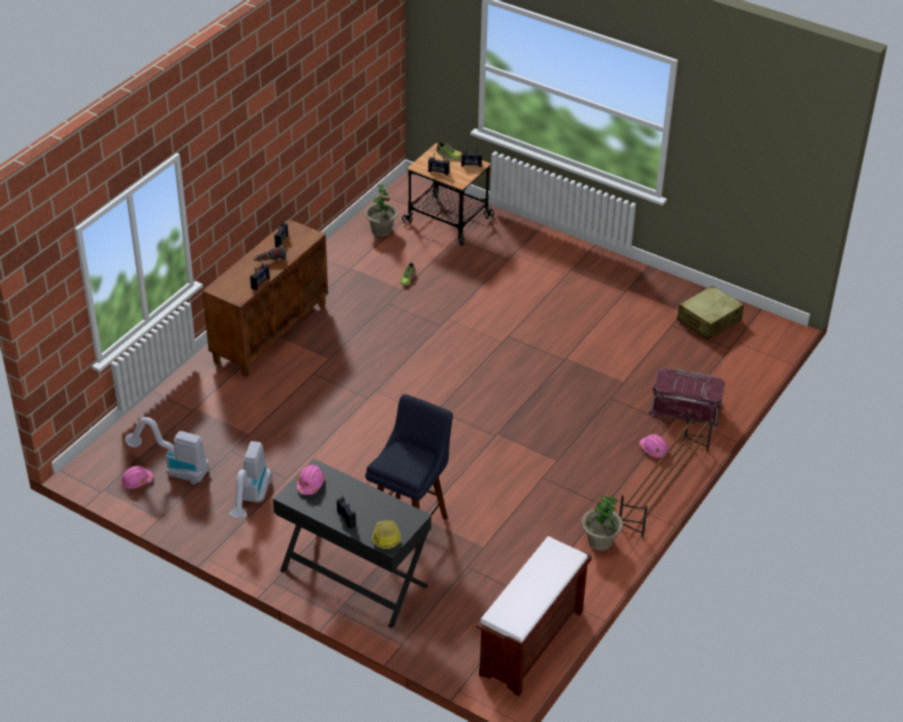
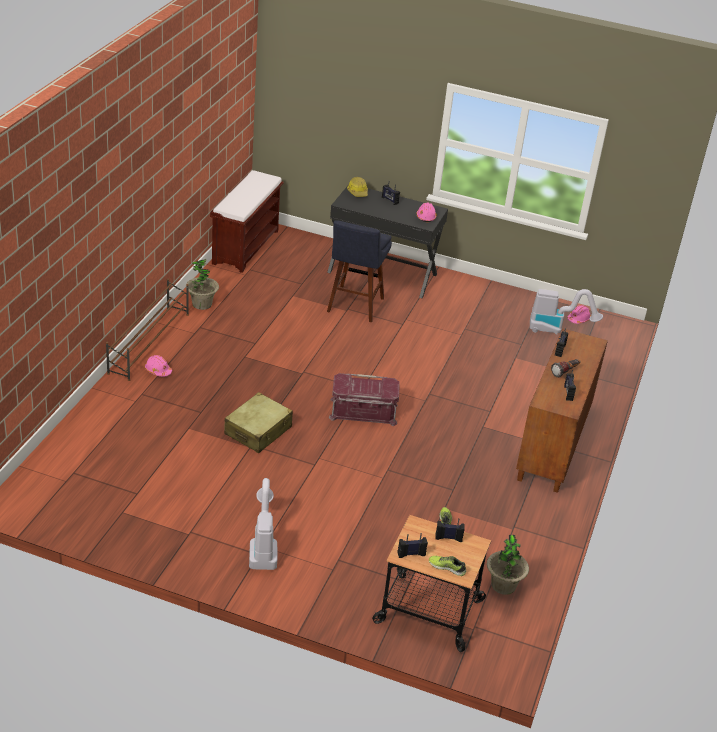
camera: 165 degrees right, 5 degrees down
vacuum cleaner [229,441,271,518] -> vacuum cleaner moved to [249,478,277,570]
red storage box [648,368,725,428] -> red storage box moved to [329,373,400,426]
beige suitcase [677,285,744,340] -> beige suitcase moved to [224,392,293,453]

